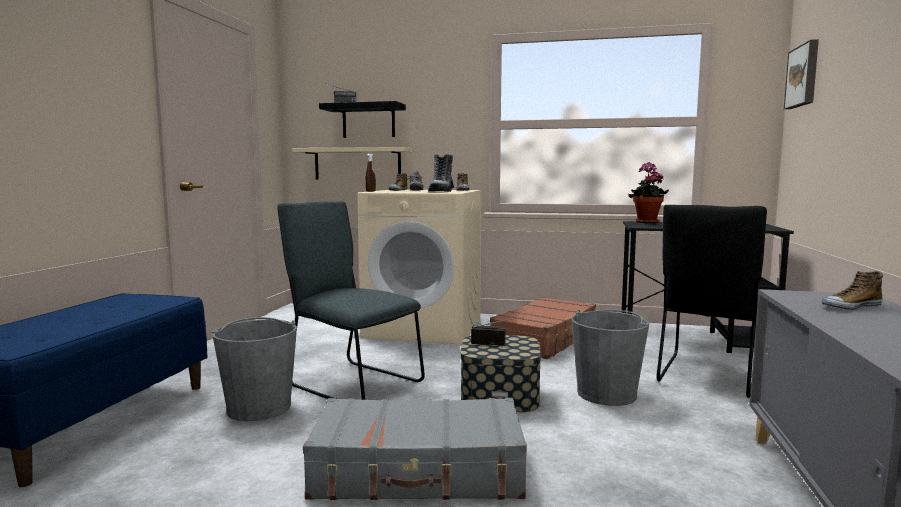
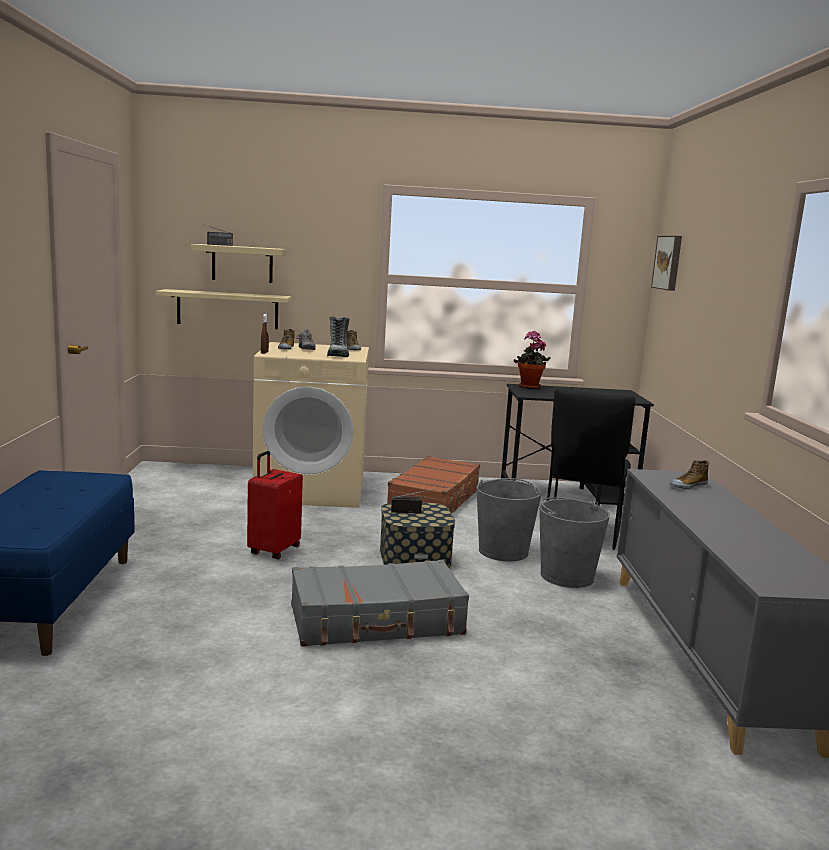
camera: 15 degrees left, 5 degrees up
grey bucket [212,317,297,421] -> grey bucket moved to [539,497,610,588]
grey chair [277,201,425,400] -> red suitcase [247,451,303,559]
black shelf [319,101,406,138] -> beige shelf [191,244,286,283]

